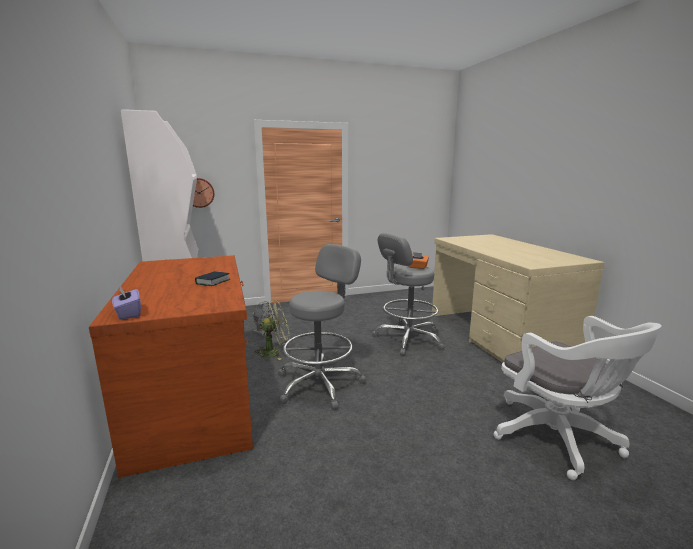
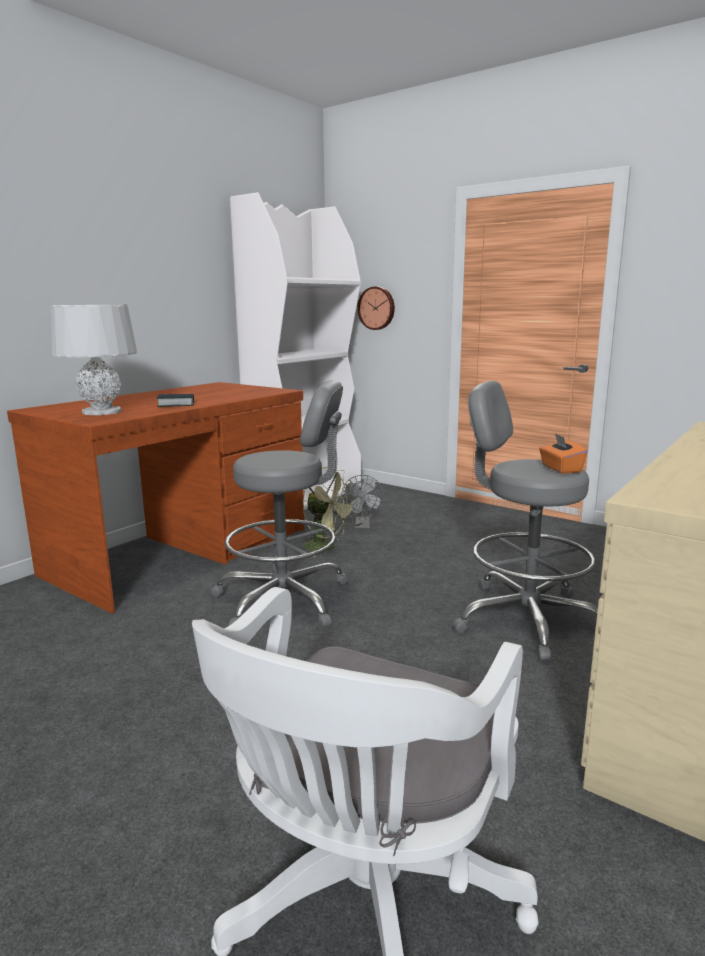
camera: 55 degrees right, 0 degrees up
purple tissue box [112,285,141,320] -> none
none -> grey table lamp [51,305,137,415]

